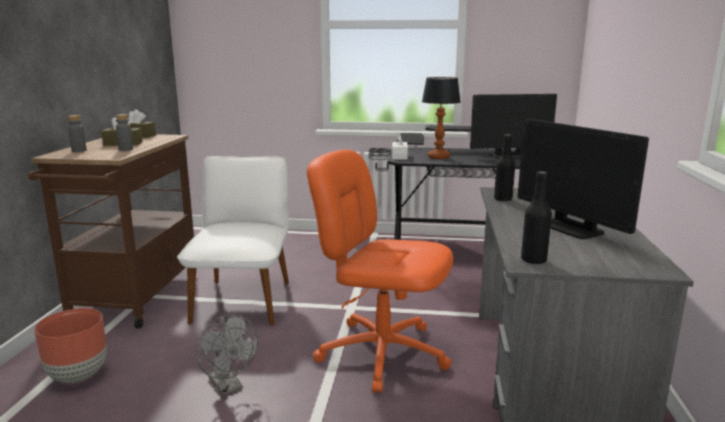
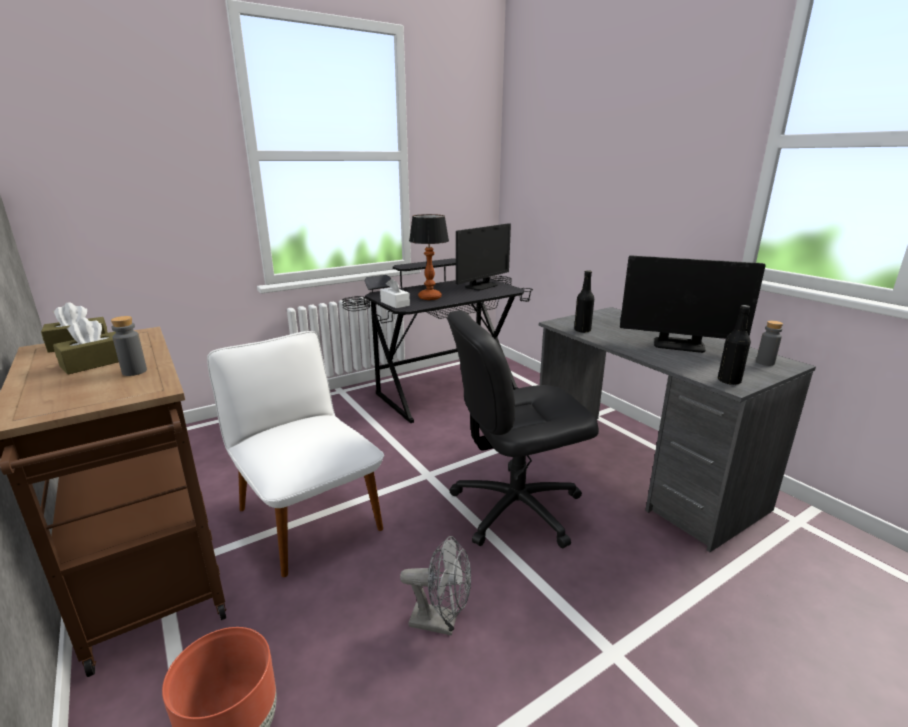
camera: 40 degrees left, 5 degrees up
grey bottle [68,115,87,152] -> grey bottle moved to [756,321,783,366]
orange office chair [307,150,453,393] -> black office chair [447,310,599,548]

